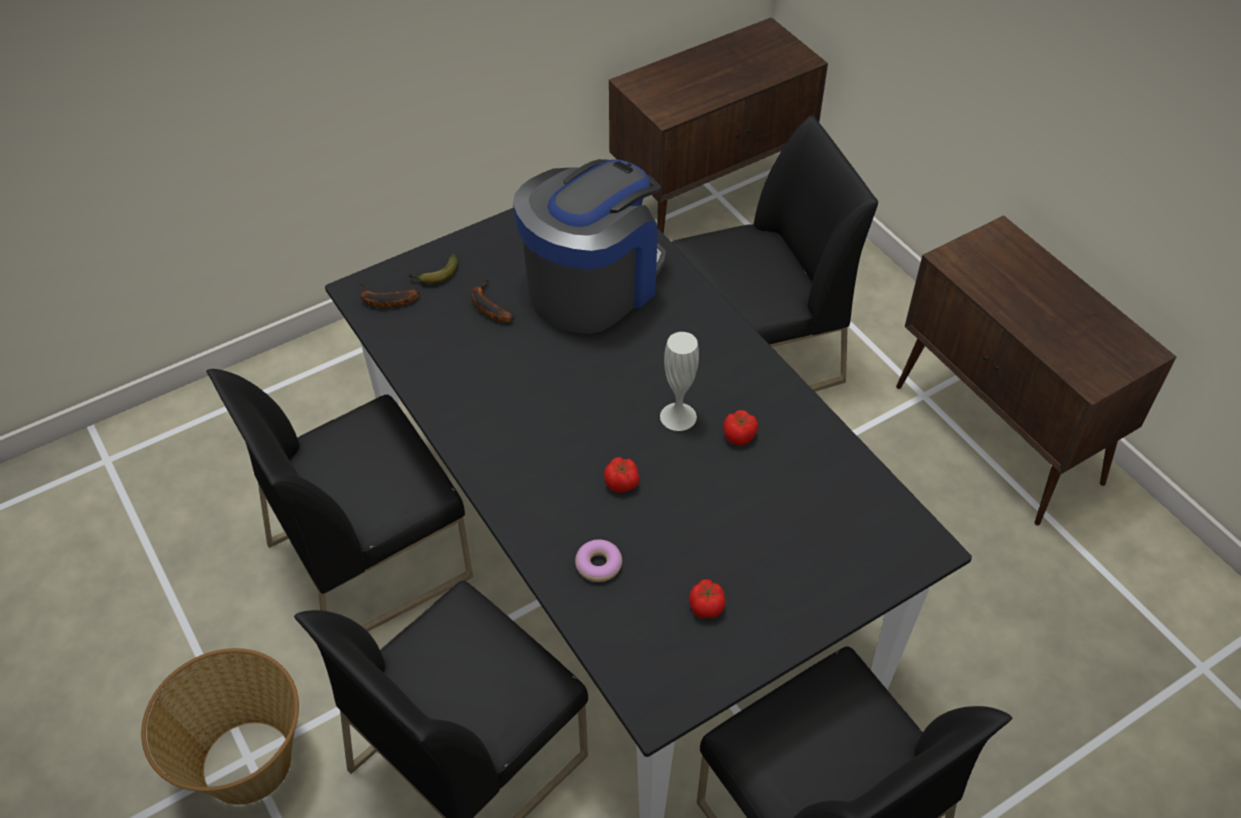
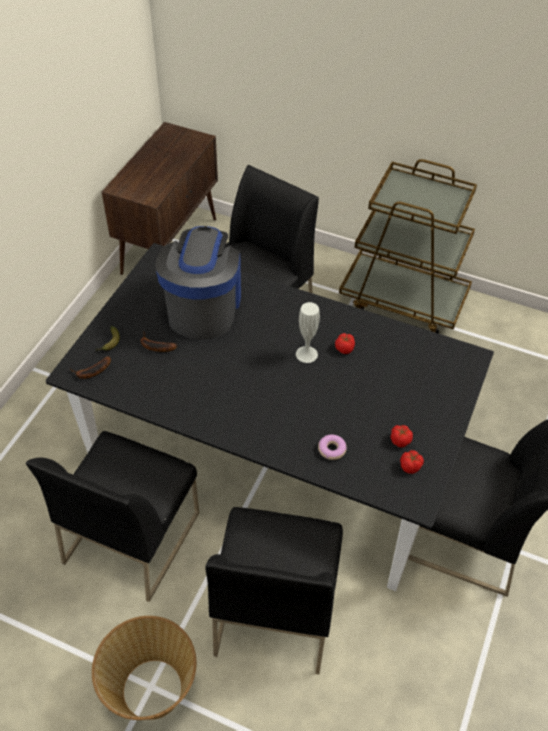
camera: 35 degrees left, 0 degrees up
tomato [604,457,640,493] -> tomato moved to [400,450,424,474]
brown cabinet [896,215,1176,525] -> brown cart [339,159,477,334]

